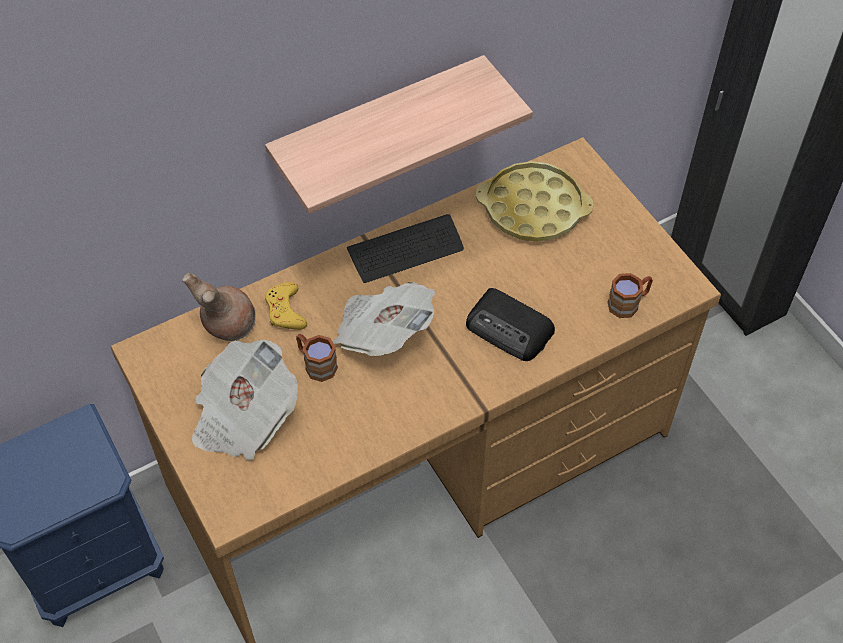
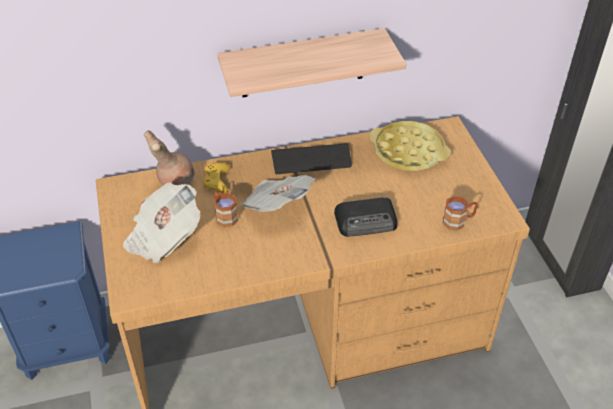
camera: 15 degrees right, 10 degrees down
radio [466,288,555,361] -> radio turned 60 degrees counterclockwise [334,197,397,237]

